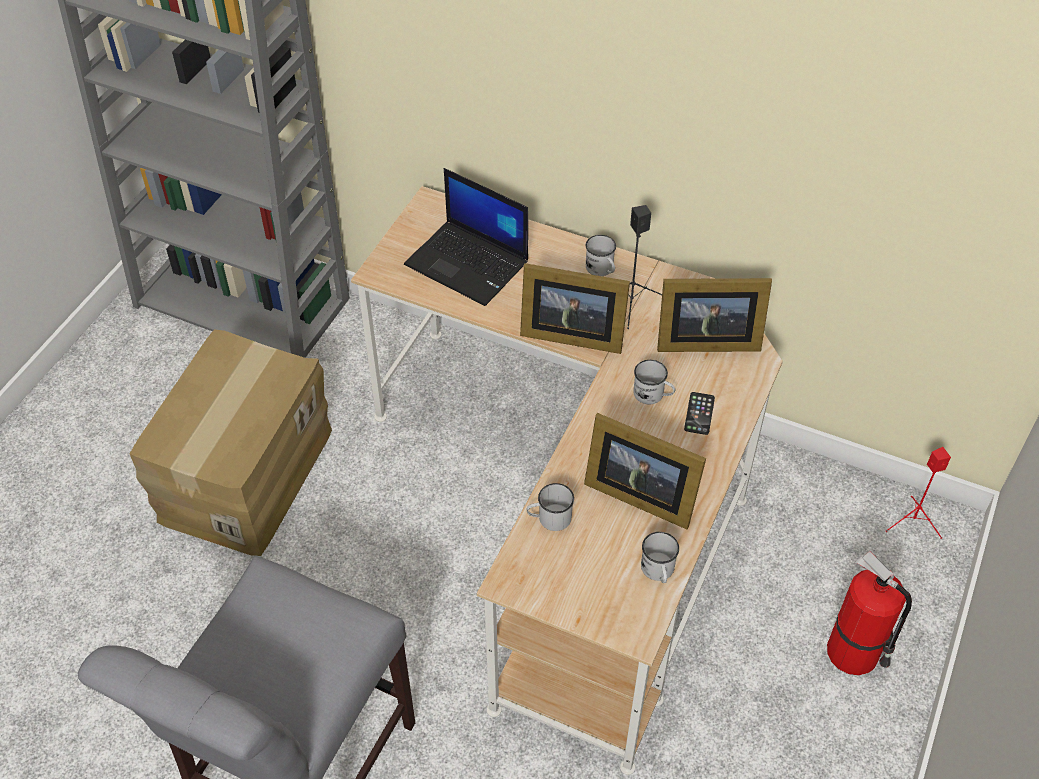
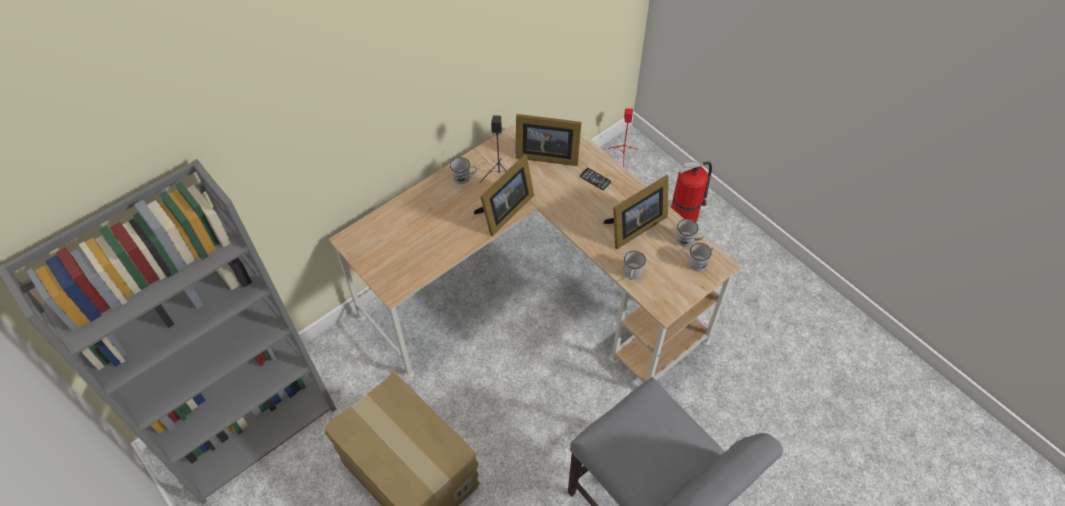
camera: 65 degrees left, 5 degrees up
laptop [404,168,528,306] -> none
white mug [633,360,675,404] -> white mug moved to [688,243,713,271]
picture frame [657,278,772,352] -> picture frame turned 75 degrees clockwise [515,114,582,166]

